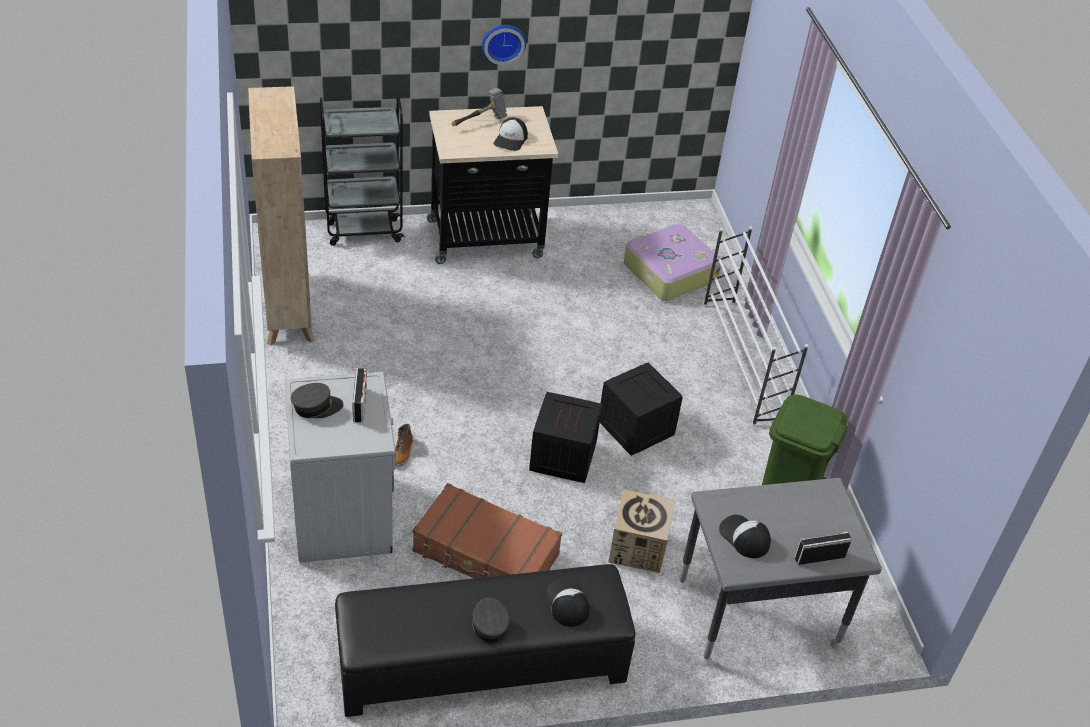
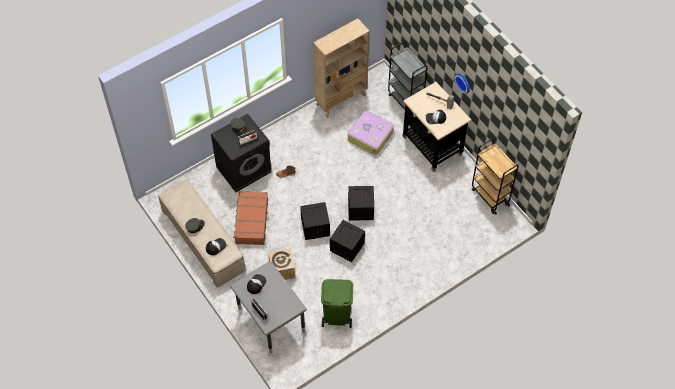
camera: 70 degrees right, 15 degrees up
white washing machine [285,372,396,563] -> black washing machine [211,114,271,192]
black bench [335,564,635,717] -> beige bench [158,180,246,288]
suitcase [624,224,721,301] -> suitcase moved to [348,111,394,155]
white shoe rack [704,226,809,426] -> none
none -> crate [348,186,374,220]
none -> brown cart [472,138,519,215]

